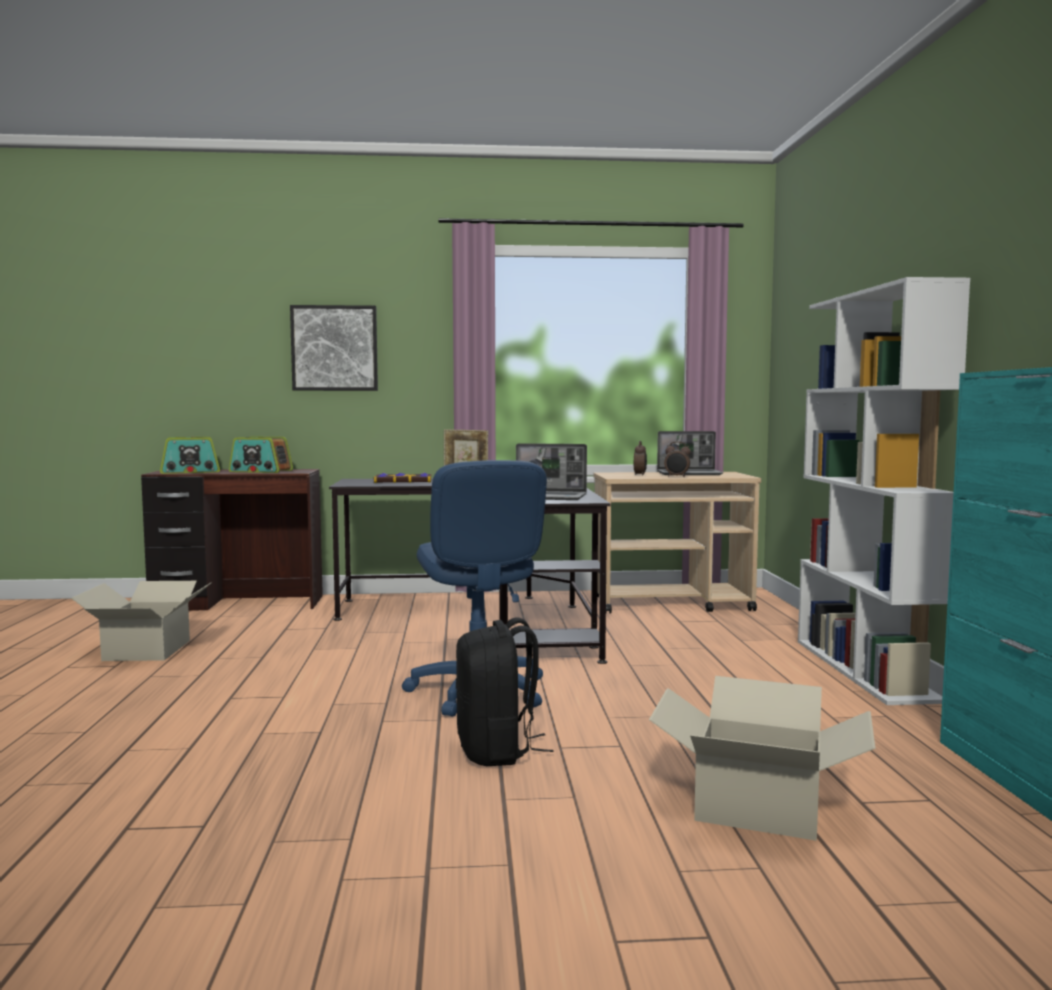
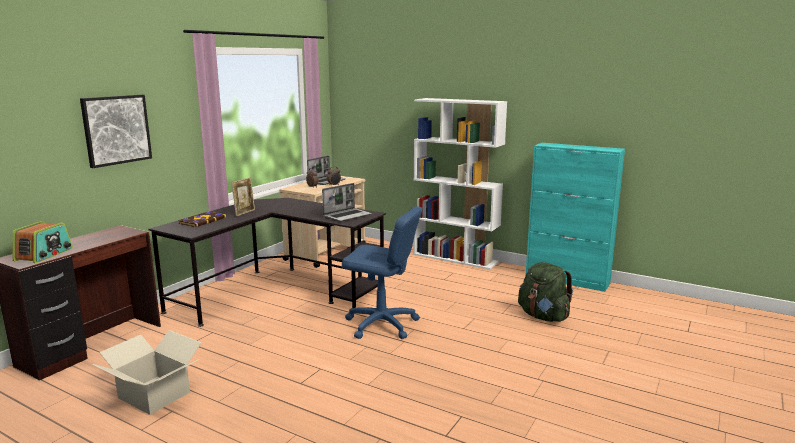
camera: 55 degrees left, 10 degrees up
radio [229,436,293,473] -> none
black backpack [456,617,554,766] -> none
cardboard box [649,676,876,841] -> green backpack [518,262,573,322]

